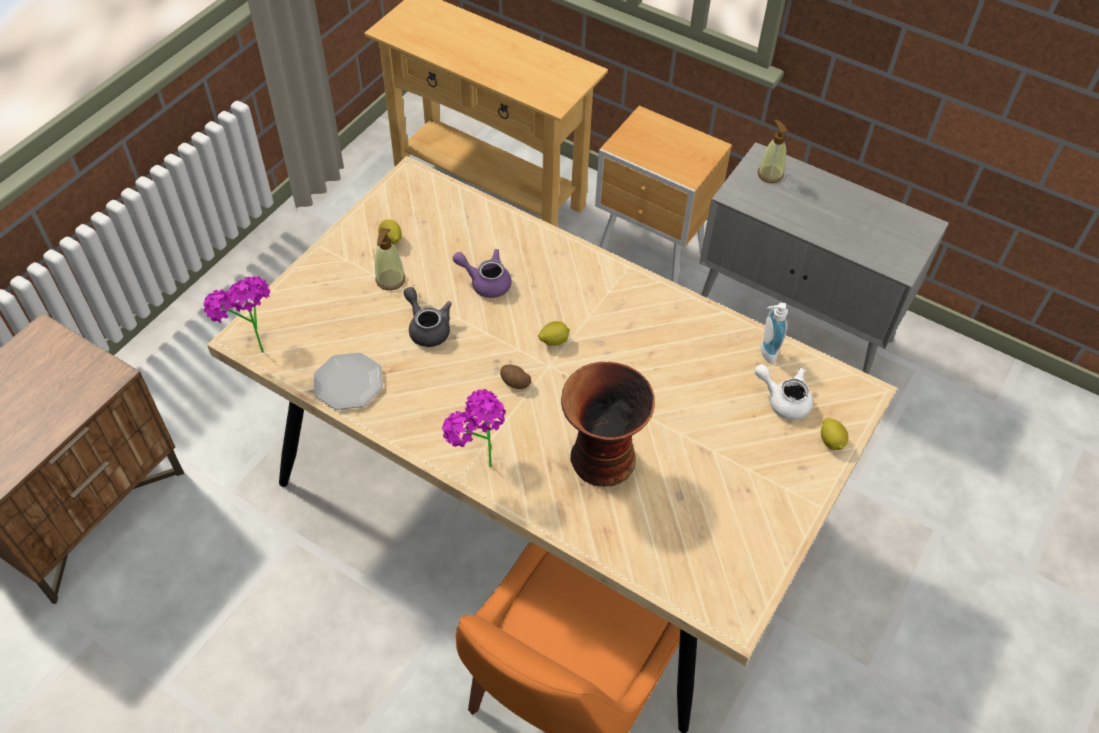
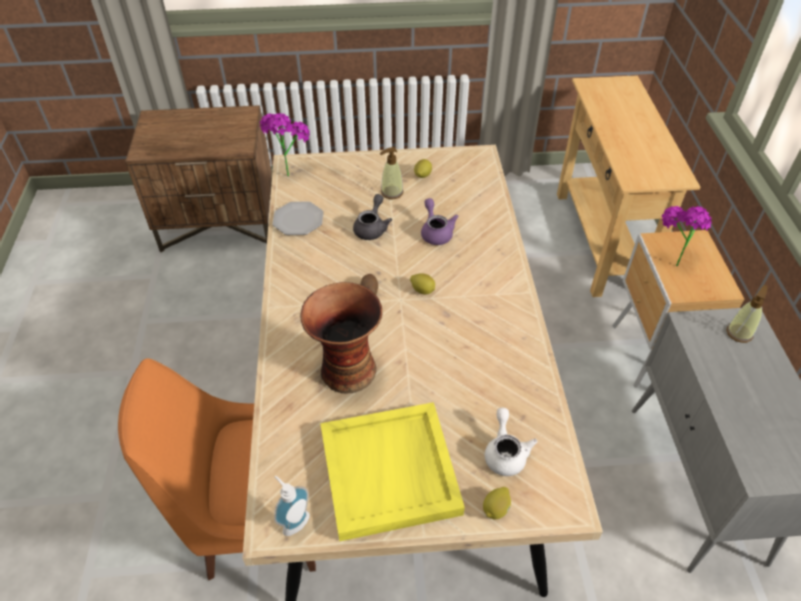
camera: 55 degrees right, 5 degrees down
potted plant [442,389,506,467] -> potted plant moved to [661,206,712,266]
soap dispenser [760,303,787,364] -> soap dispenser moved to [274,476,310,536]
none -> yellow tray [320,402,465,541]

